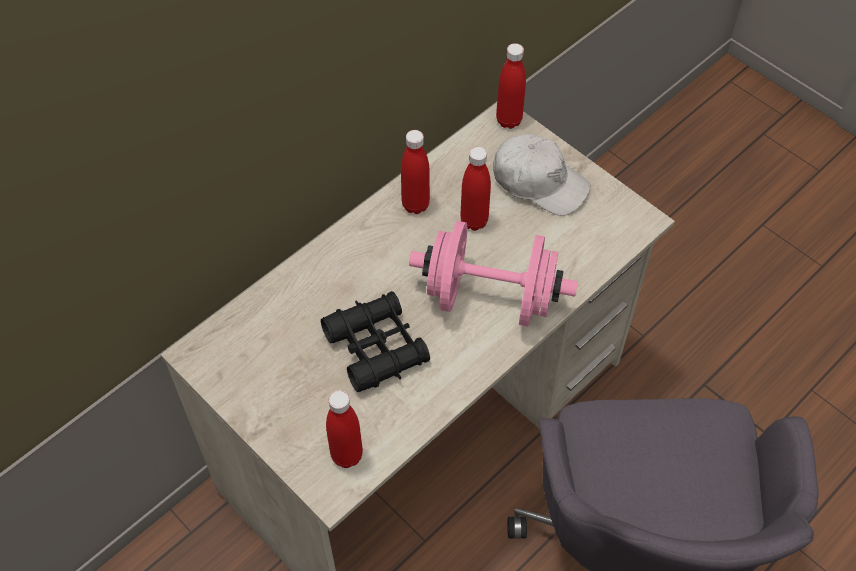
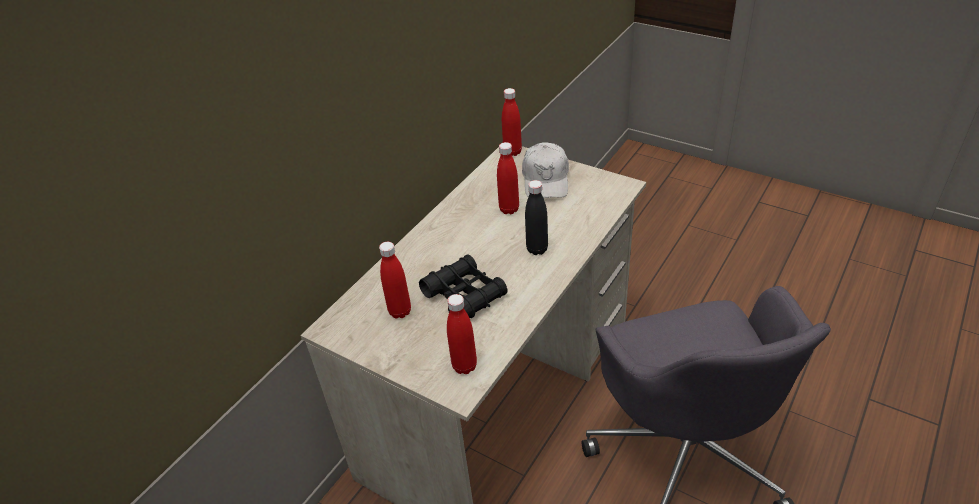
camera: 10 degrees left, 15 degrees down
red bottle [401,130,430,214] -> red bottle moved to [379,242,411,319]
pink dumbbell [409,221,578,326] -> black bottle [525,180,548,255]
white cap [493,134,590,216] -> white cap turned 75 degrees clockwise [522,142,569,198]

